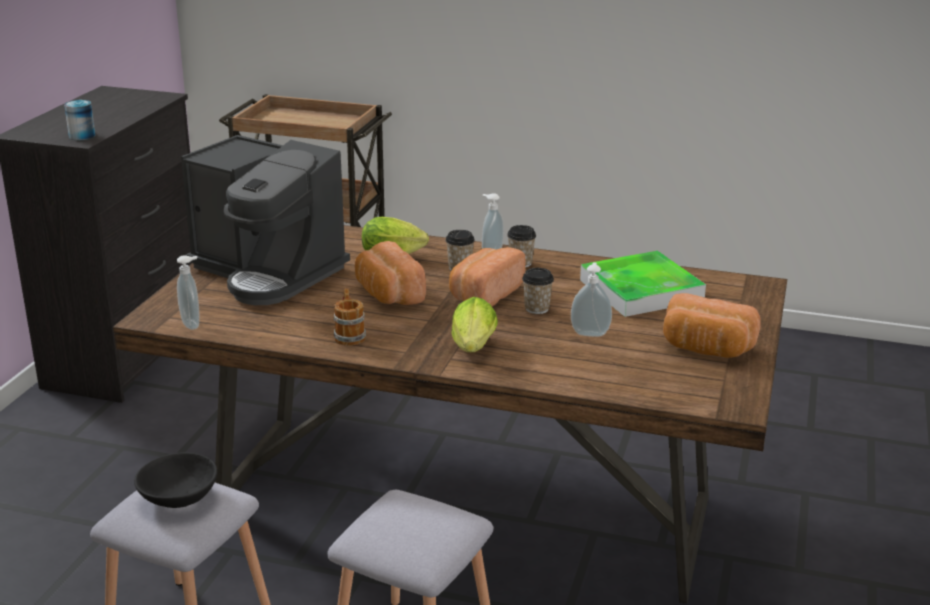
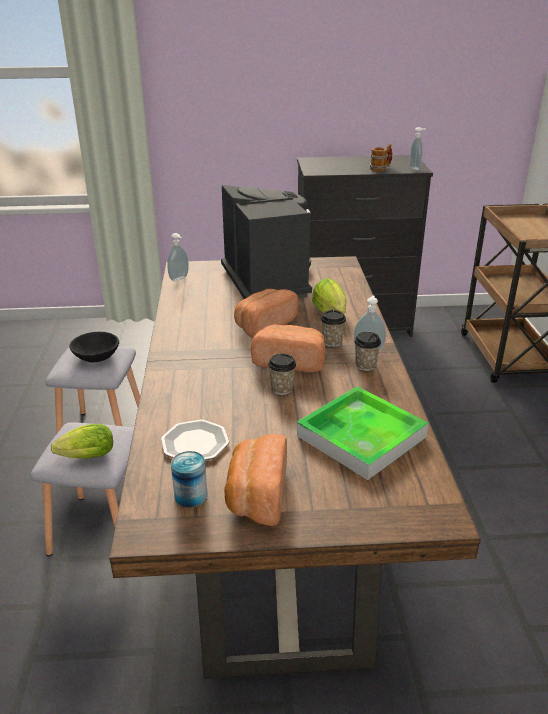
camera: 70 degrees right, 5 degrees up
can [64,100,95,140] -> can moved to [171,451,208,508]
coffee machine [181,135,350,305] -> coffee machine turned 150 degrees clockwise [221,185,312,299]
mug [334,288,366,346] -> mug moved to [370,144,392,171]
lettuce [451,297,498,352] -> lettuce moved to [51,424,113,458]
soap dispenser [571,262,612,337] -> soap dispenser moved to [410,127,426,170]
none -> plate [161,419,229,460]

